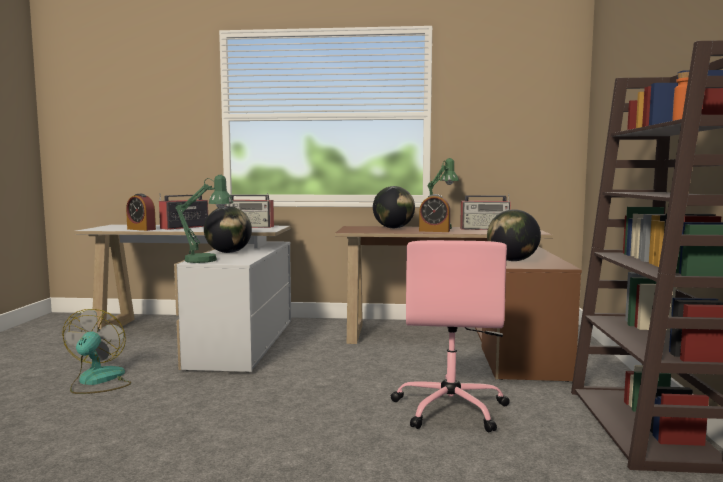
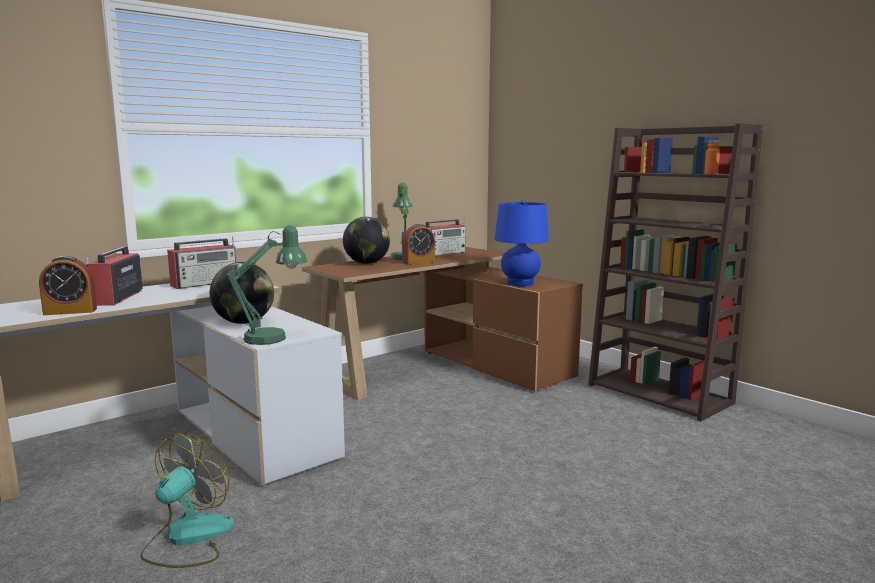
camera: 45 degrees left, 5 degrees up
fan [62,309,131,394] -> fan turned 75 degrees clockwise [140,433,234,568]
pink office chair [391,240,510,432] -> none
globe [487,209,541,261] -> blue table lamp [494,200,549,286]

